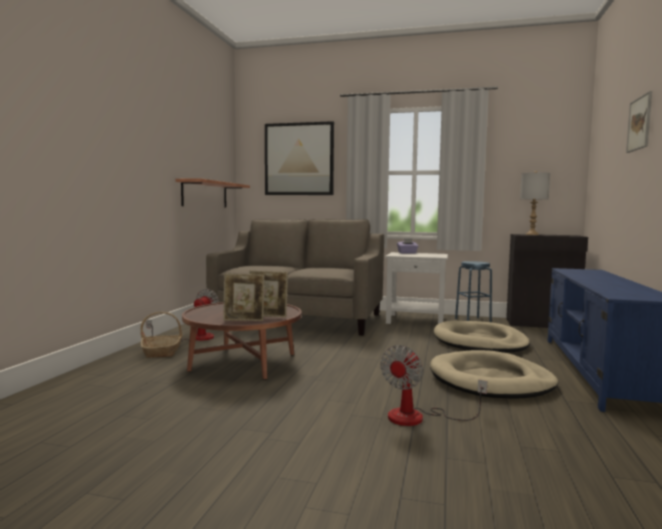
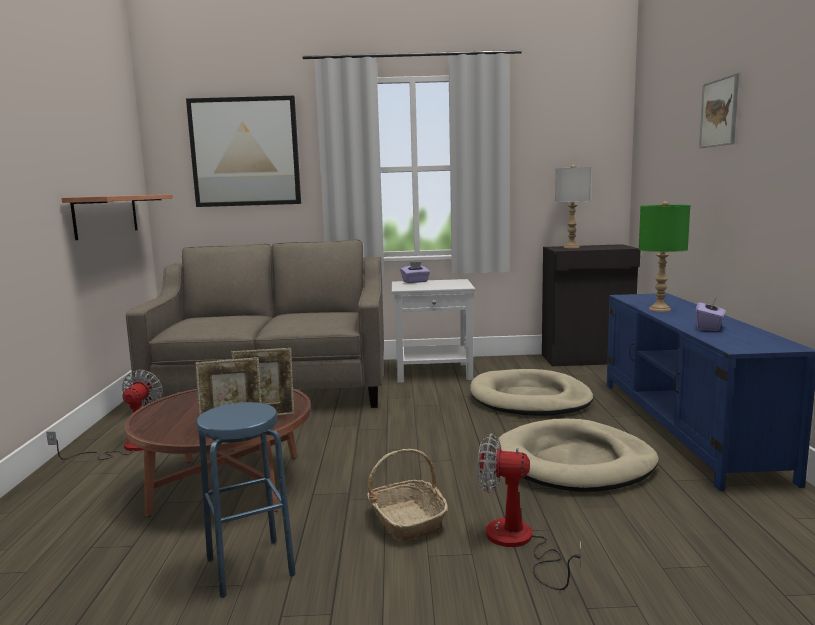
camera: 15 degrees left, 5 degrees up
basket [140,312,183,358] -> basket moved to [367,449,448,541]
fan [380,345,487,426] -> fan turned 90 degrees clockwise [478,433,581,590]
blue stool [455,261,492,323] -> blue stool moved to [196,402,295,598]
none -> green table lamp [639,201,690,312]
none -> purple tissue box [696,296,726,331]

